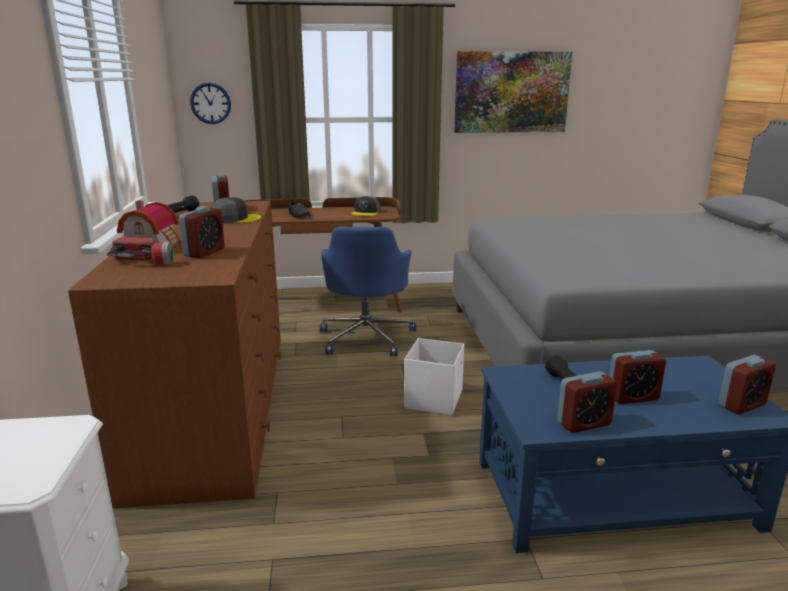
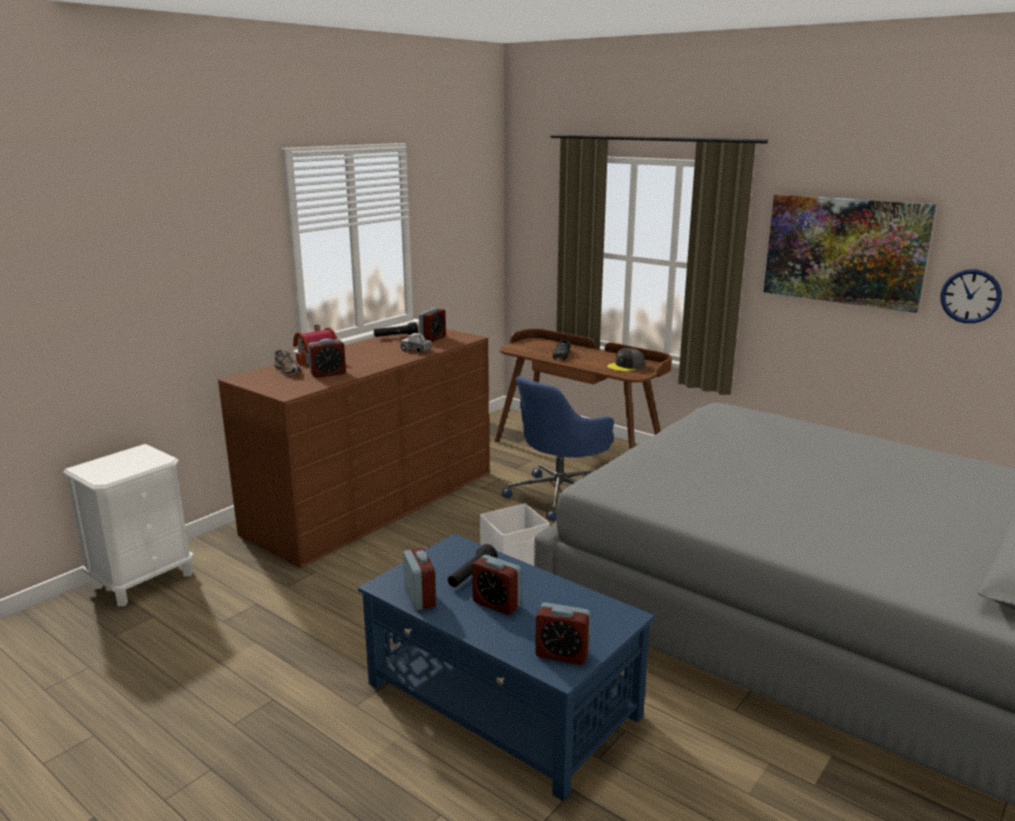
camera: 45 degrees right, 0 degrees up
flashlight [107,237,173,264] -> shoe [274,349,301,375]
wall clock [190,83,231,124] -> wall clock moved to [941,269,1002,323]
grey cap [211,197,261,223] -> toy truck [401,333,432,354]
alarm clock [557,371,617,433] -> alarm clock turned 135 degrees counterclockwise [403,548,436,611]

